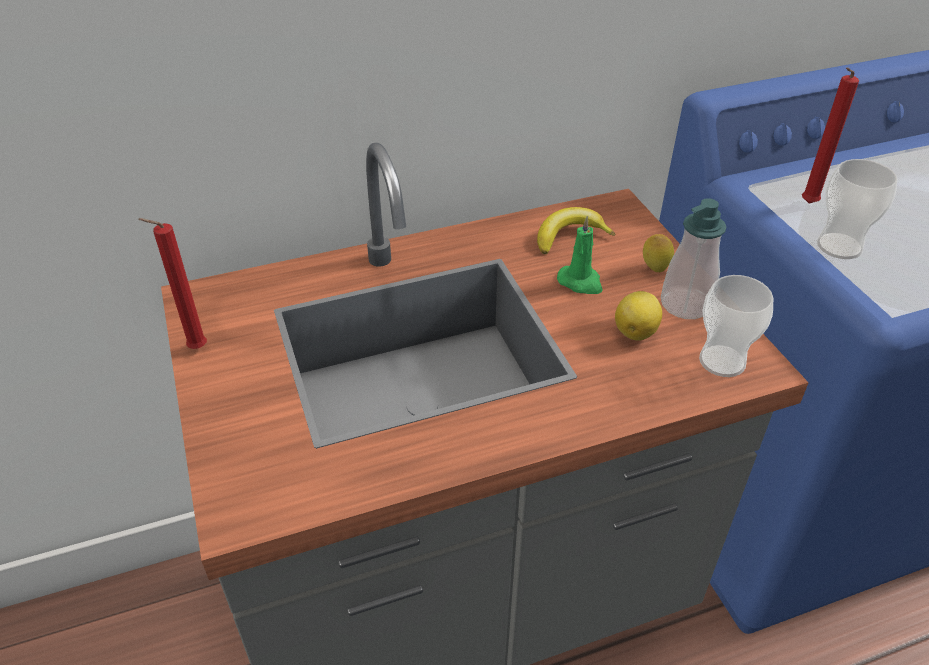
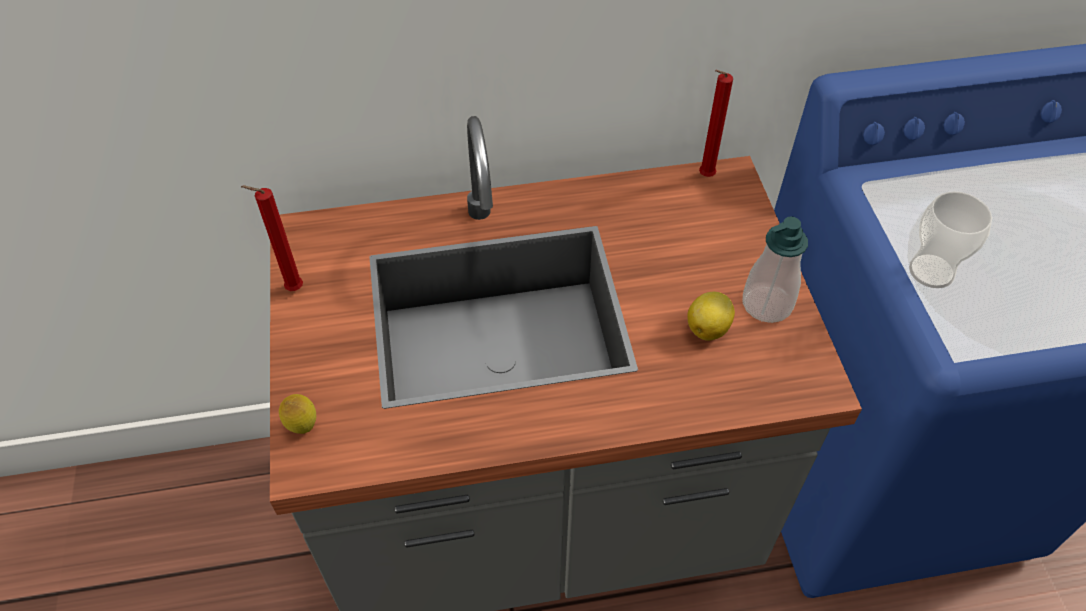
camera: 10 degrees right, 10 degrees up
banana [537,207,615,254] -> none
green candle [557,216,603,294] -> none
lemon [643,234,674,272] -> lemon moved to [279,394,316,434]
cup [699,275,773,377] -> none
red candle [802,67,859,204] -> red candle moved to [699,70,733,177]

